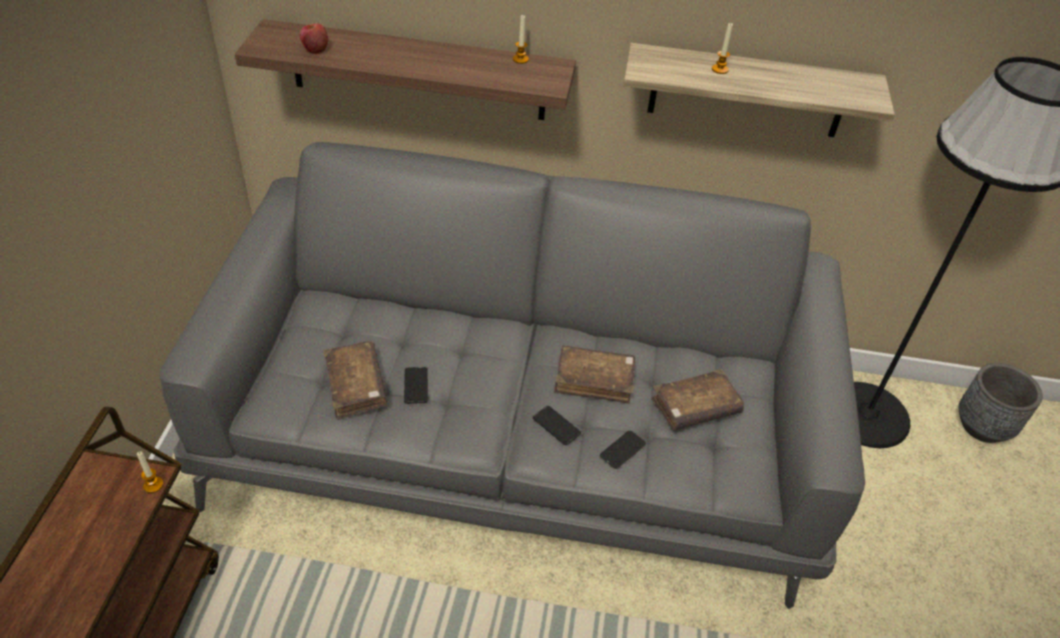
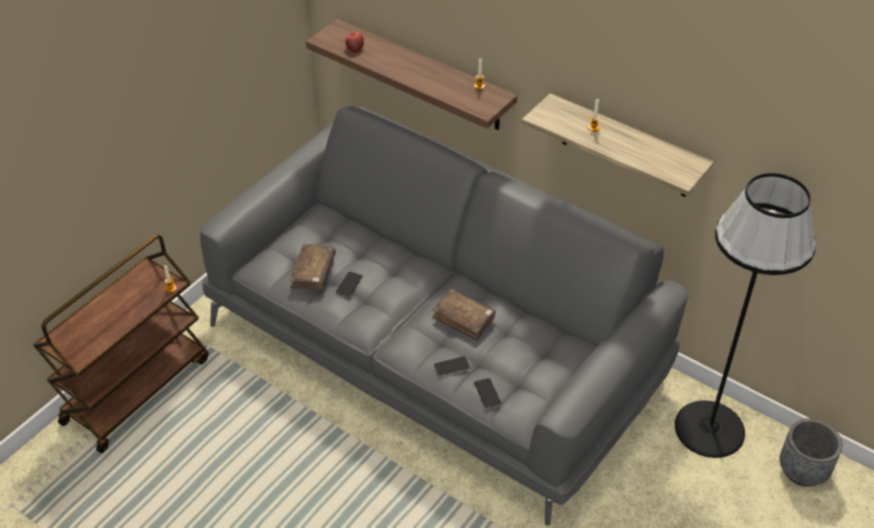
camera: 30 degrees right, 0 degrees up
phone [533,406,581,445] -> phone moved to [474,378,501,408]
brown book [651,369,744,430] -> none

